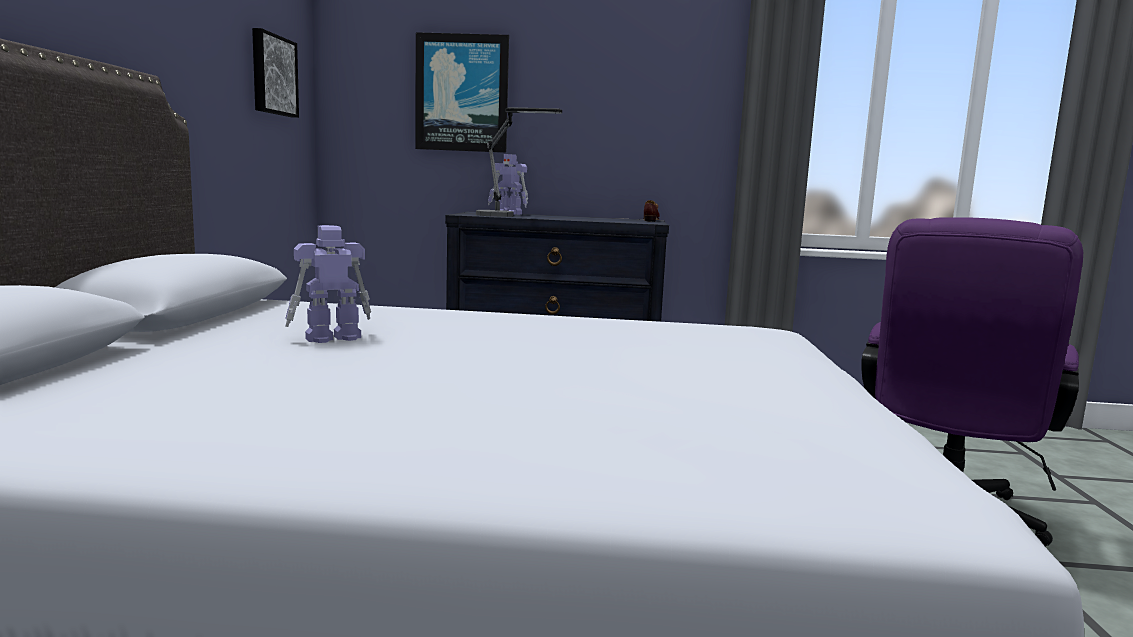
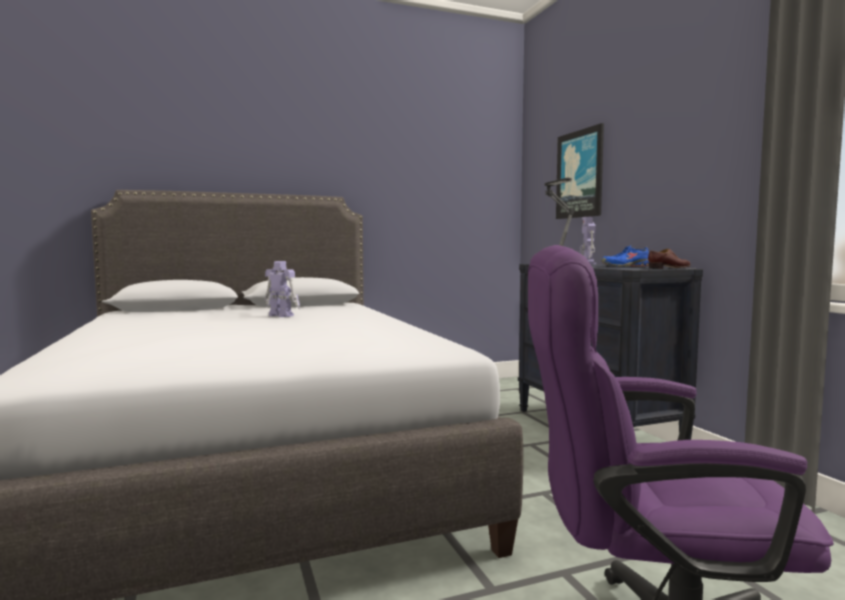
camera: 65 degrees right, 5 degrees down
picture [252,28,299,118] -> none
none -> blue shoe [601,245,650,267]

